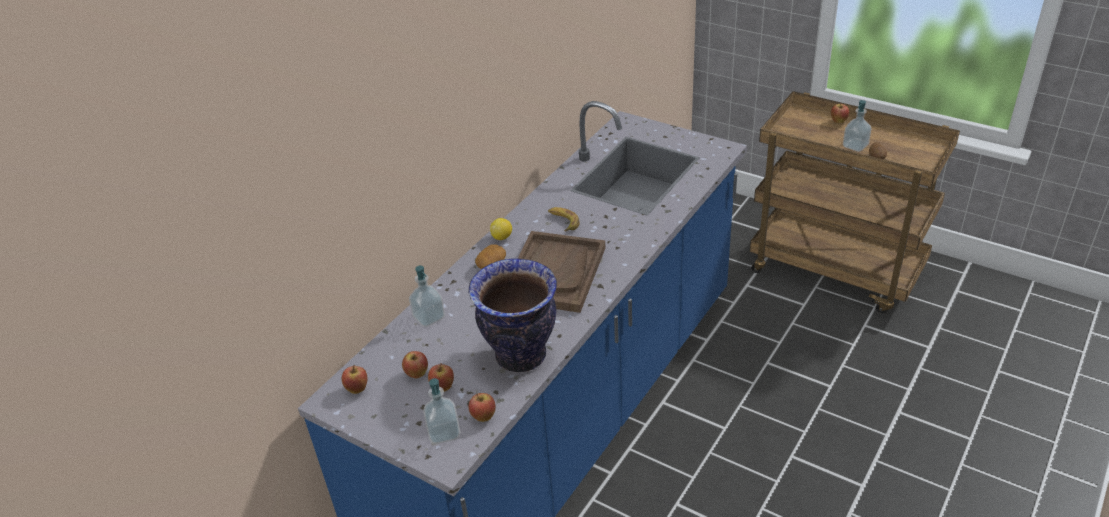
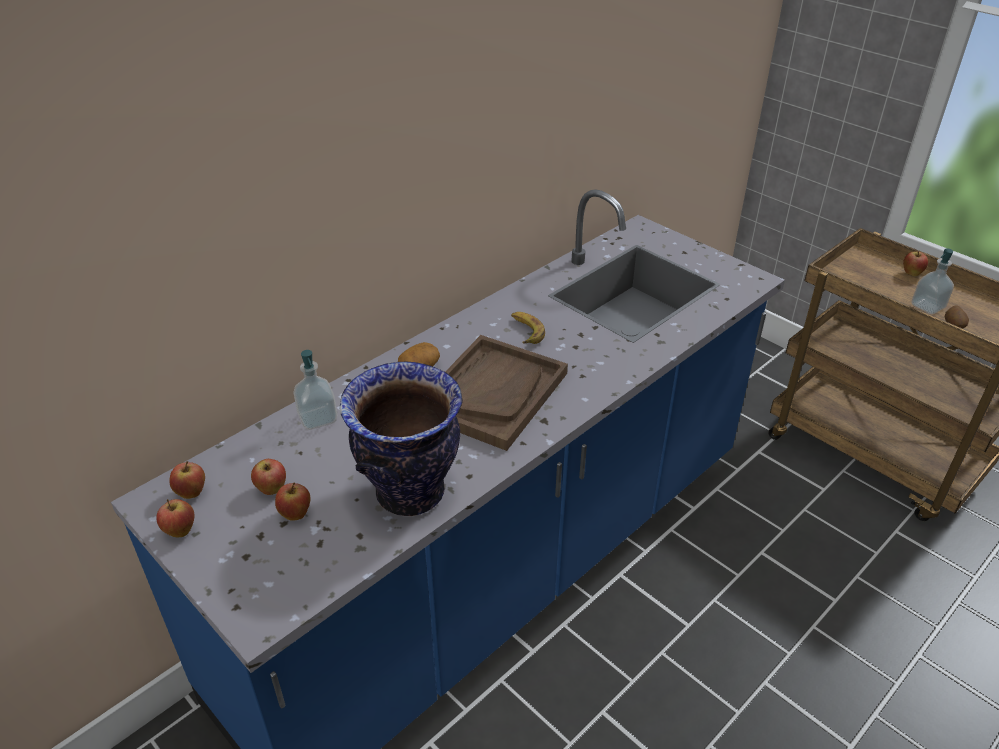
camera: 10 degrees right, 0 degrees up
soap dispenser [423,378,460,444] -> none
apple [469,393,496,422] -> apple moved to [156,499,194,537]
lemon [490,218,512,240] -> none

